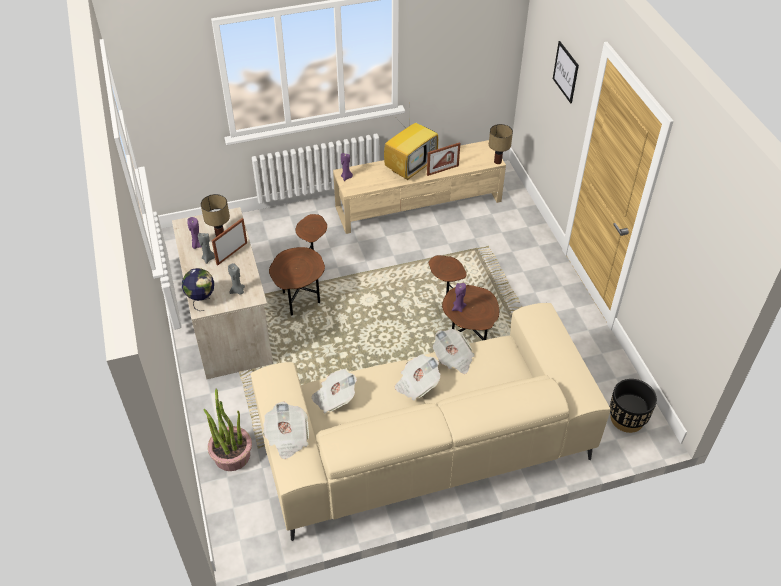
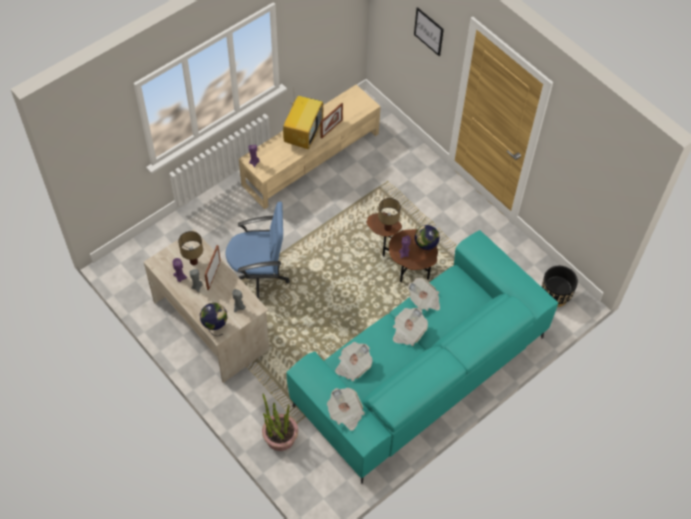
camera: 25 degrees left, 10 degrees up
beige sofa [251,303,611,541] -> turquoise sofa [287,230,558,484]
brown side table [269,214,327,316] -> blue office chair [225,202,290,300]
table lamp [489,124,513,164] -> table lamp moved to [378,198,401,231]
none -> globe [415,225,440,253]

